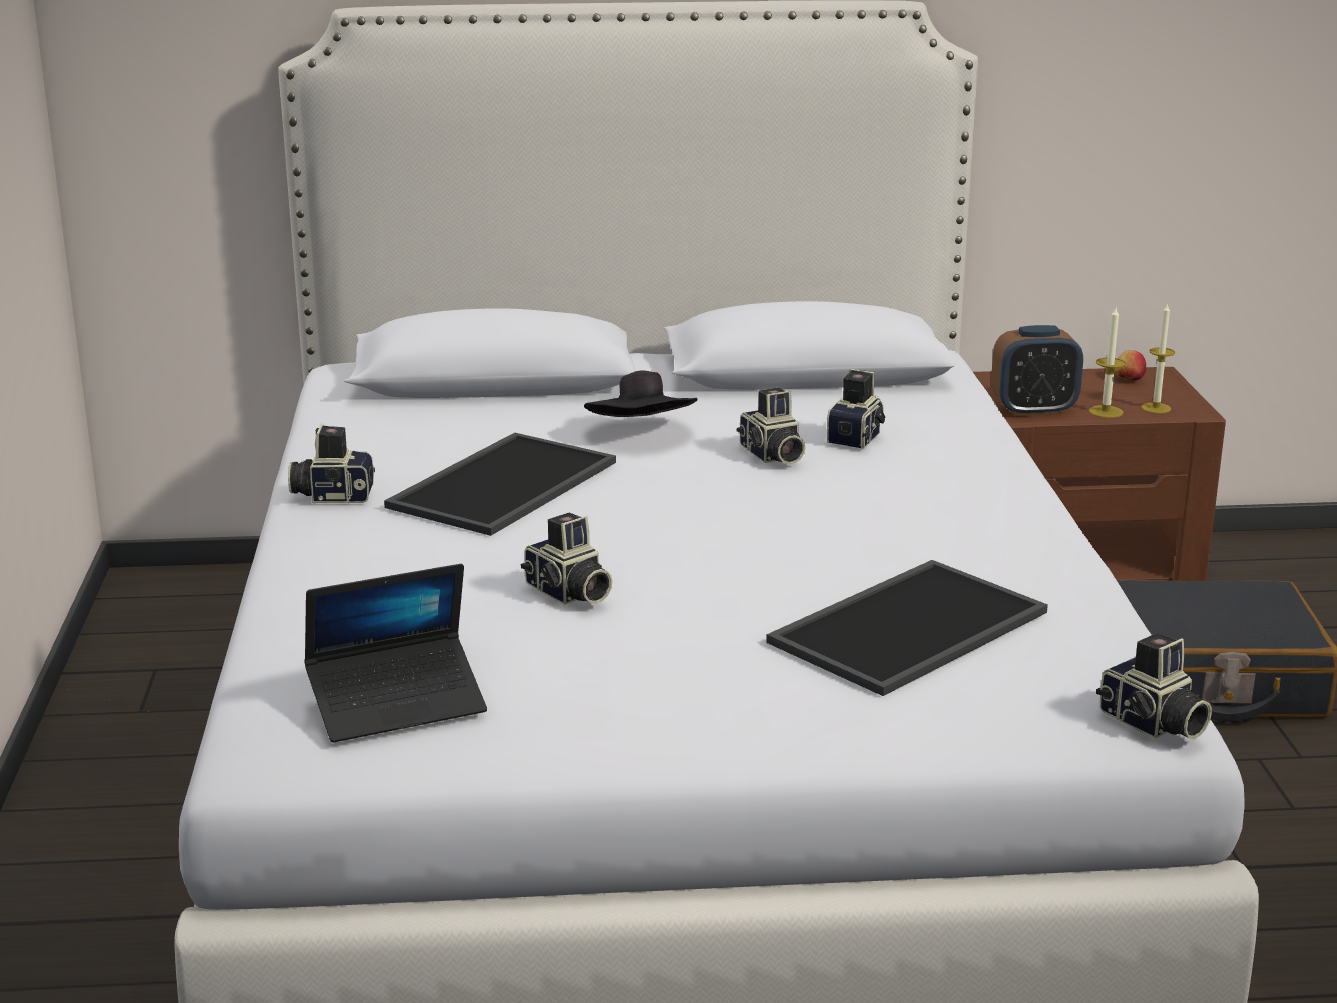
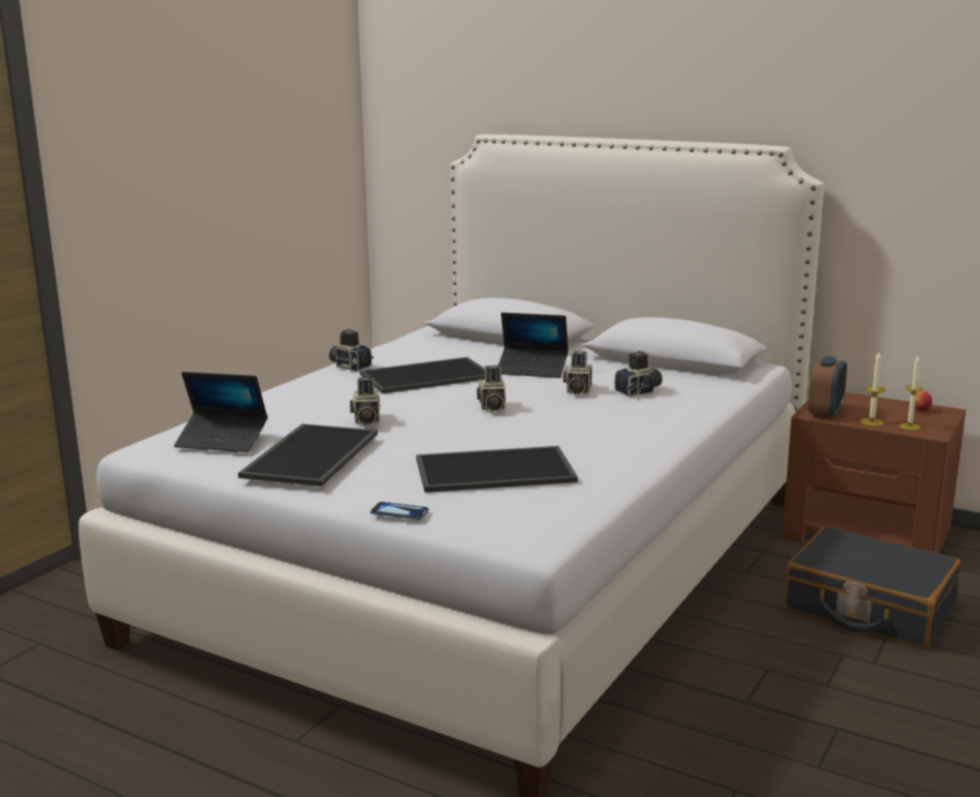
camera: 35 degrees right, 5 degrees down
black hat [584,370,698,417] -> laptop [498,312,568,378]
alarm clock [991,325,1083,417] -> alarm clock turned 90 degrees counterclockwise [808,356,847,419]
camera [1096,633,1212,739] -> camera moved to [477,365,505,412]
none -> tray [238,424,378,486]
none -> phone [370,502,429,520]

